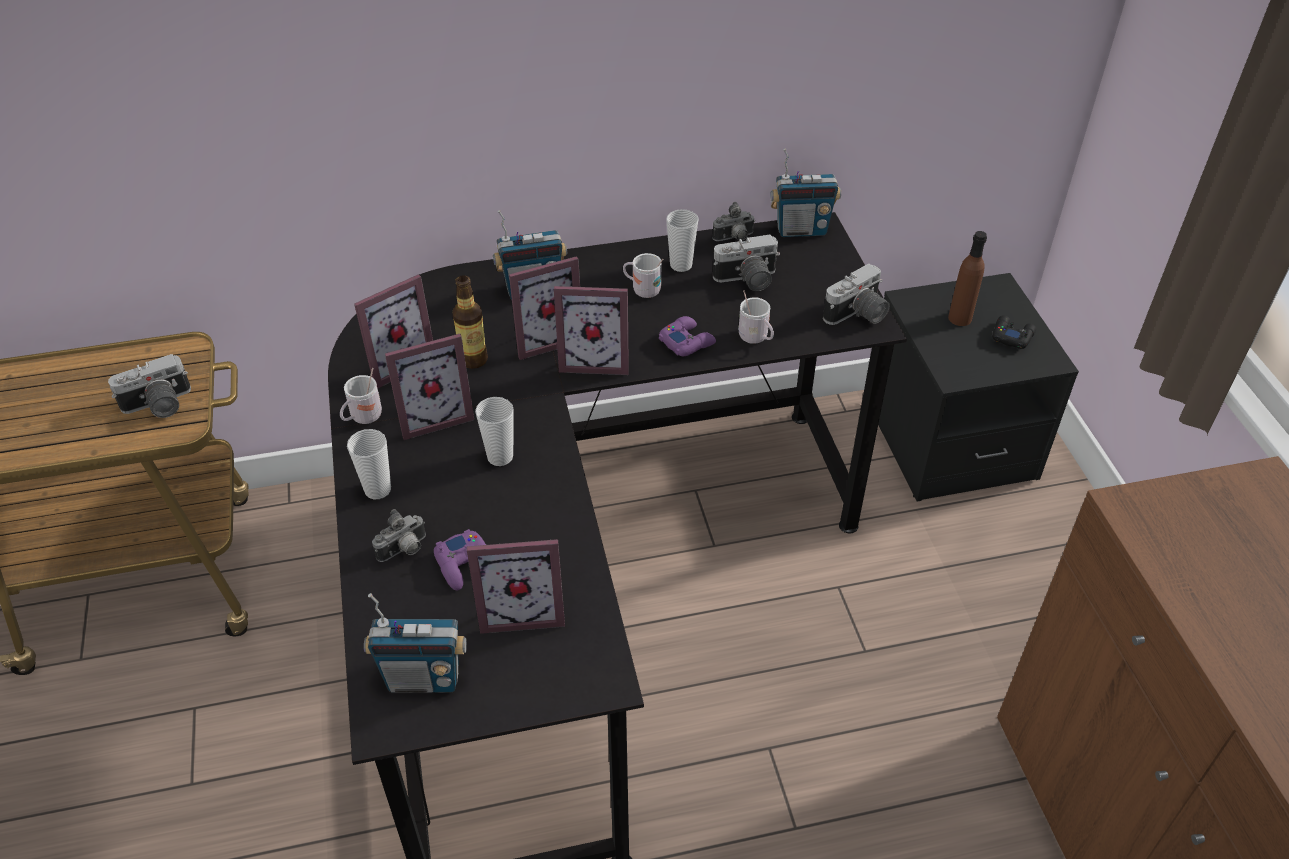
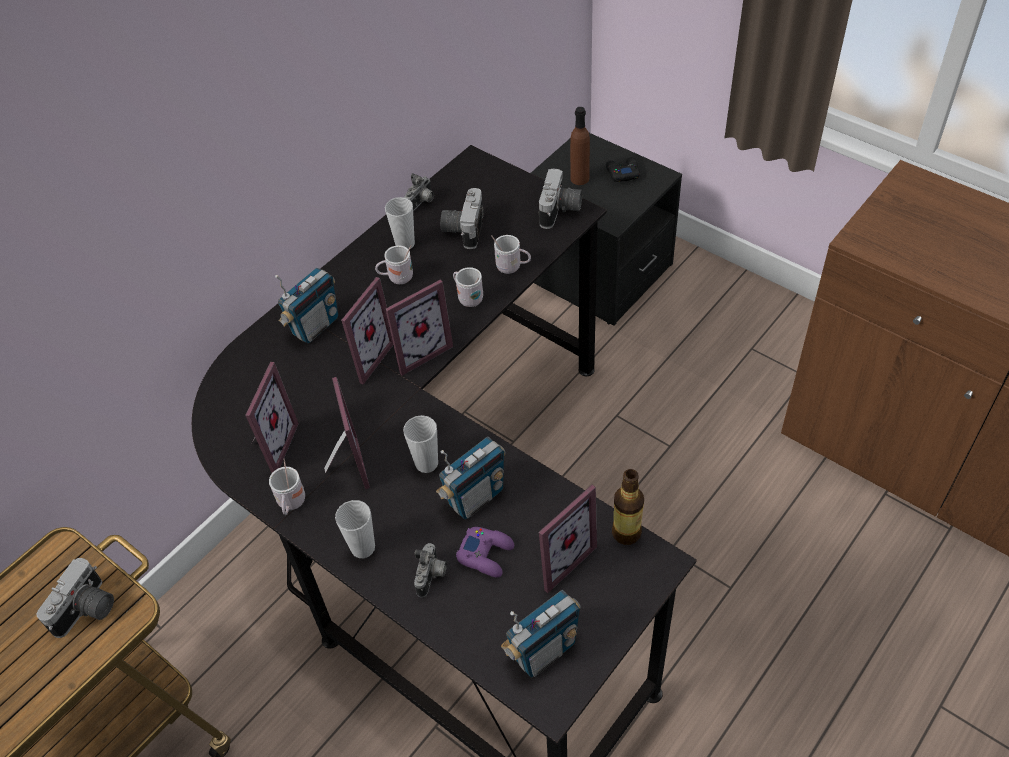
camera: 35 degrees left, 5 degrees up
picture frame [385,334,474,440] -> picture frame turned 45 degrees counterclockwise [324,377,370,489]
bottle [452,275,488,369] -> bottle moved to [612,469,644,545]
purple game controller [659,316,716,357] -> white mug [453,267,483,307]
camera [713,234,780,291] -> camera turned 150 degrees clockwise [441,188,484,249]
radio [771,149,841,237] -> radio moved to [436,437,506,519]

